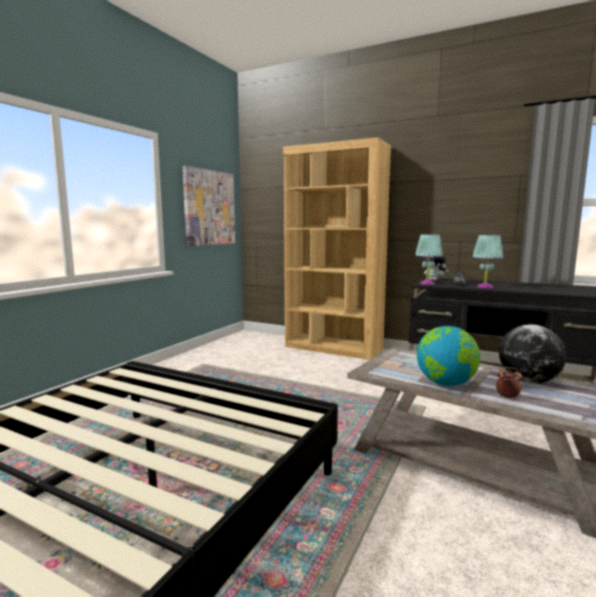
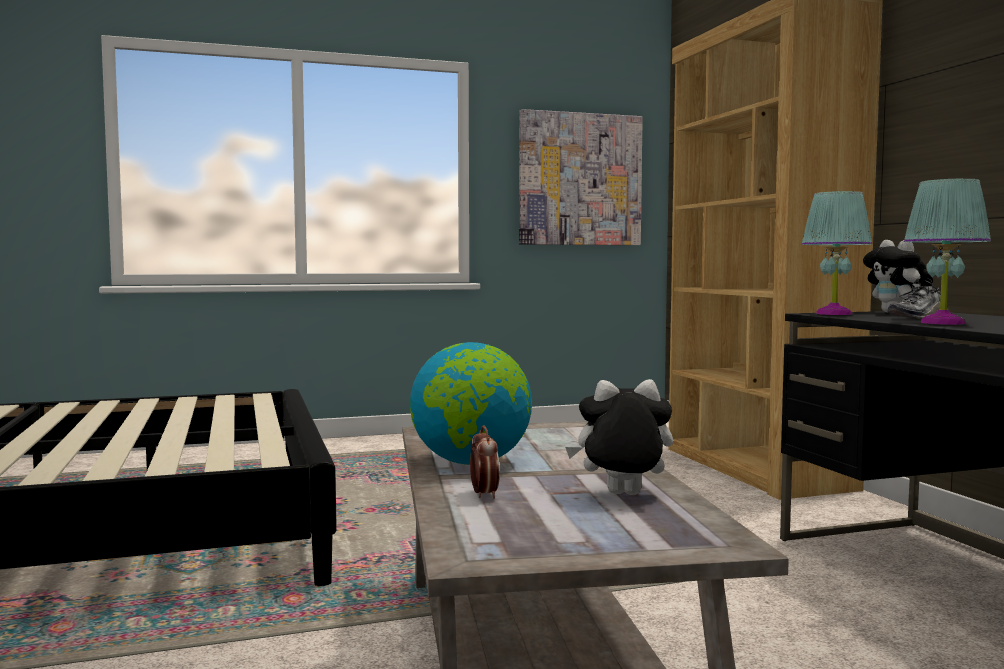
camera: 45 degrees right, 5 degrees down
globe [499,324,566,384] -> plush toy [565,379,673,495]

